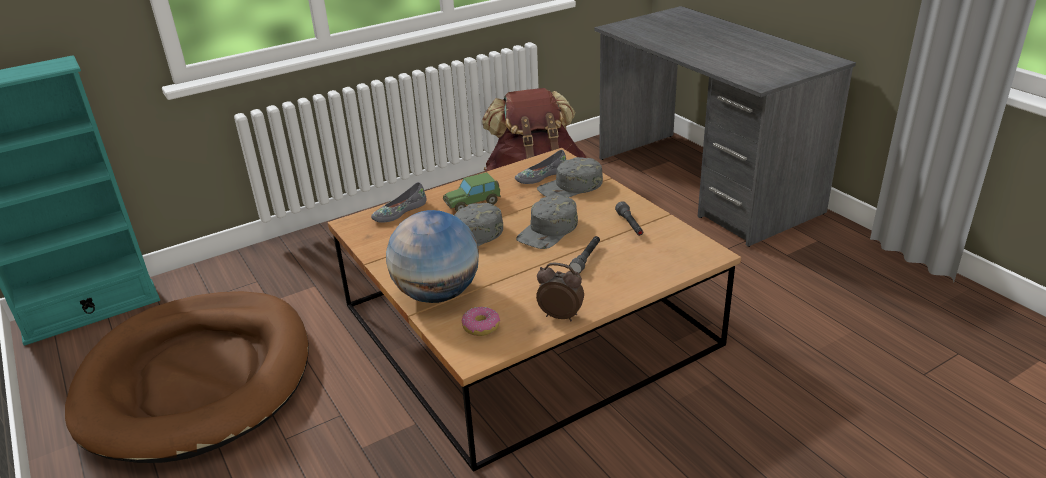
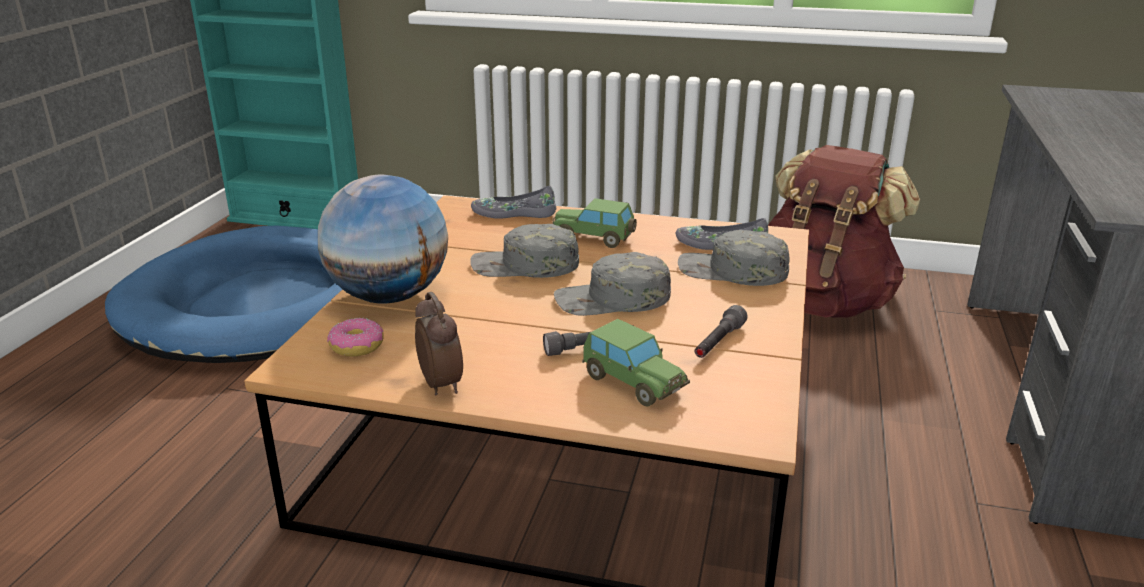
camera: 45 degrees right, 5 degrees down
brown dog bed [65,291,309,463] -> blue dog bed [105,226,342,363]
none -> toy car [582,319,690,406]

